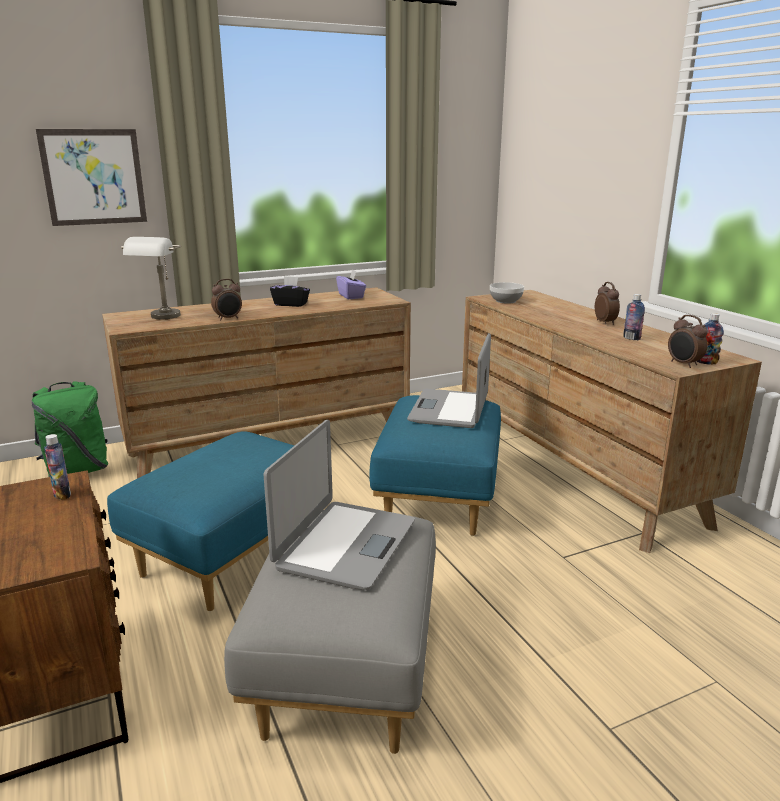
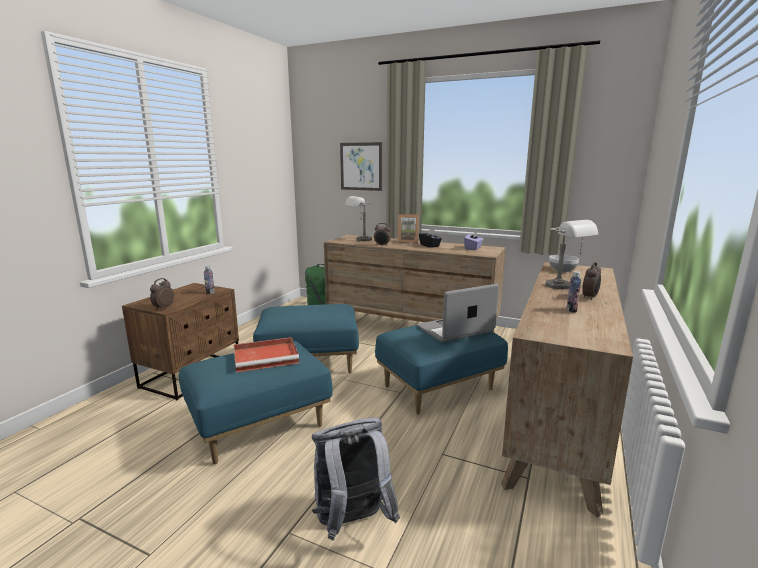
camera: 50 degrees right, 5 degrees down
grey ottoman [224,510,436,754] -> blue ottoman [179,341,333,464]
laptop [264,420,415,590] -> red tray [234,337,299,373]
alarm clock [668,315,708,368] -> alarm clock moved to [150,278,174,310]
bottle [697,313,724,365] -> none
none -> grey backpack [312,418,400,541]
none -> picture frame [398,214,419,243]
none -> grey table lamp [546,220,598,289]

